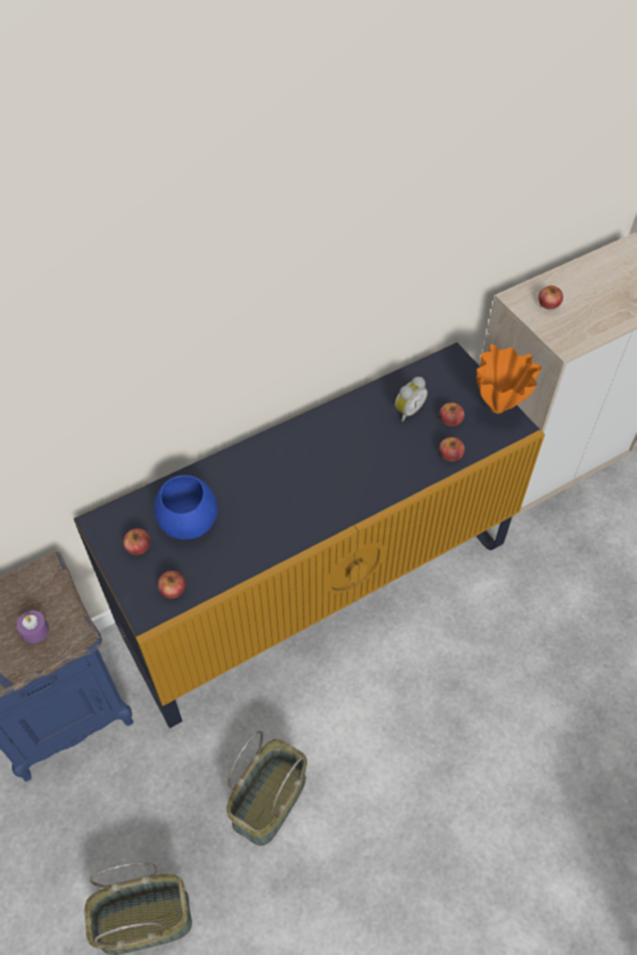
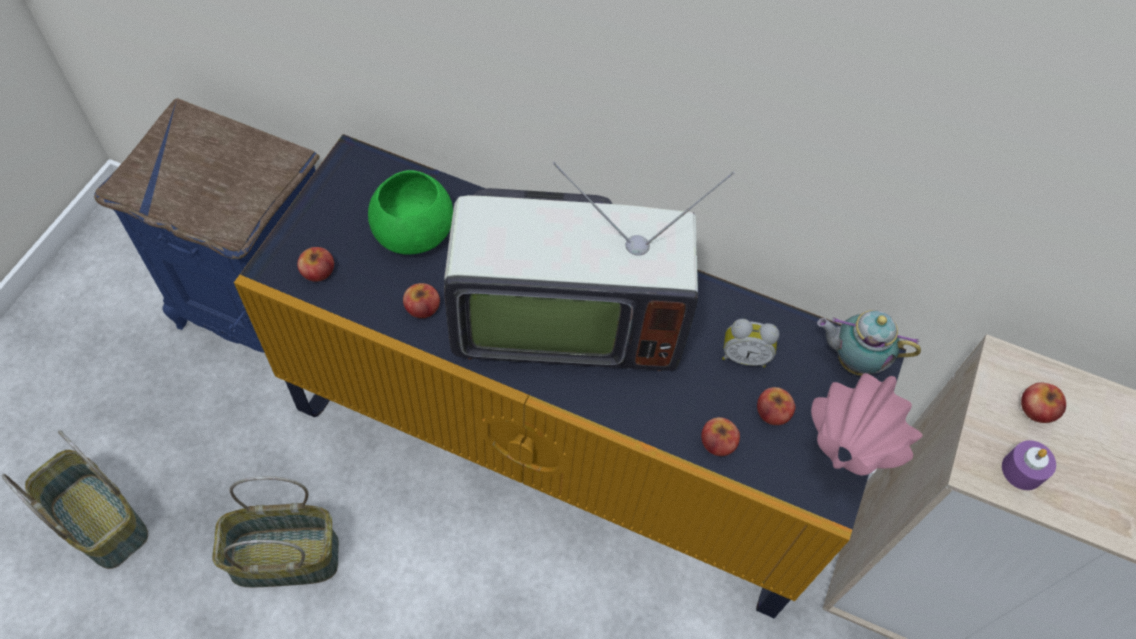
camera: 50 degrees right, 5 degrees up
purple candle [17,610,49,643] -> purple candle moved to [1002,440,1056,490]
apple [123,528,151,555] -> apple moved to [403,283,440,318]
blue bowl [154,475,218,540] -> green bowl [368,170,453,255]
orange vase [476,344,542,414] -> pink vase [811,373,923,475]
none -> television [444,162,735,371]
none -> teapot [817,310,921,376]

